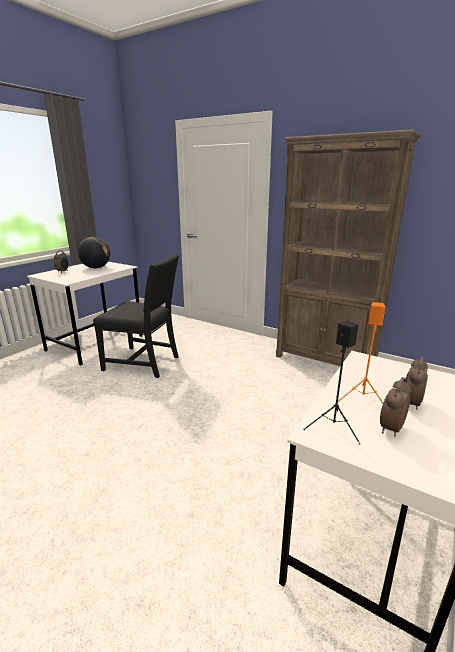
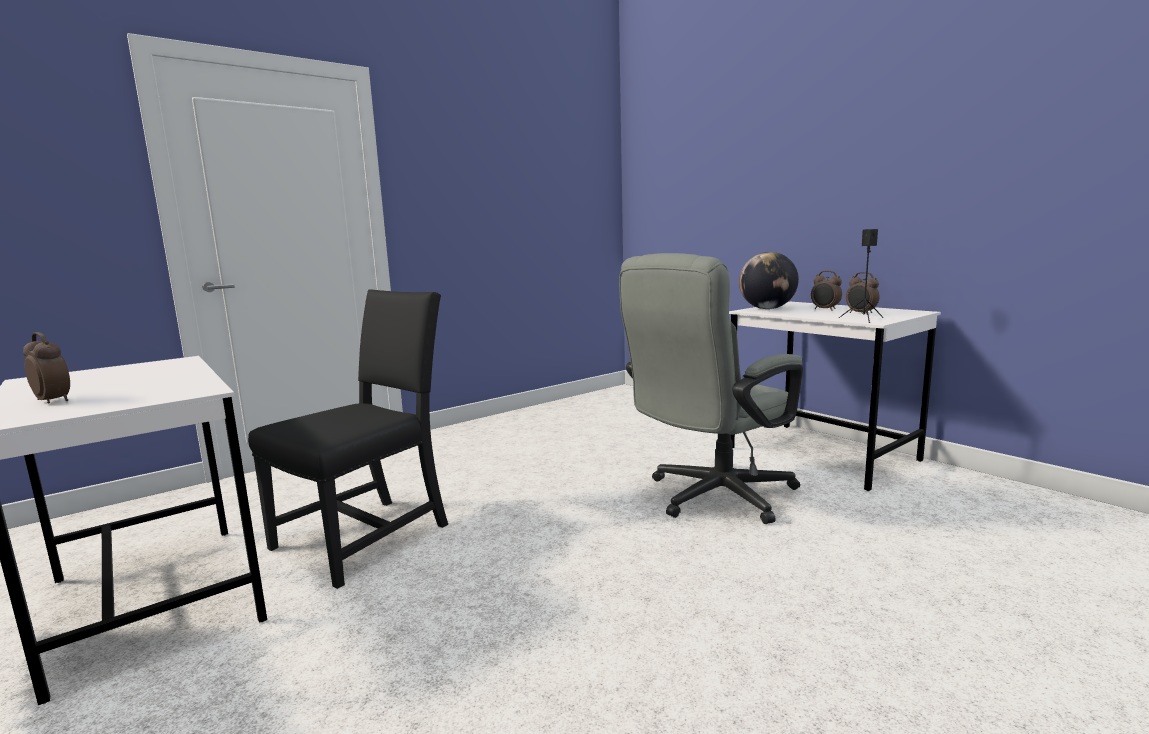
camera: 70 degrees left, 10 degrees down
globe [77,237,110,268] -> globe moved to [739,252,799,309]
brown bookcase [276,129,420,366] -> none
orange speaker [338,302,386,403] -> none
none -> grey office chair [619,253,803,524]

